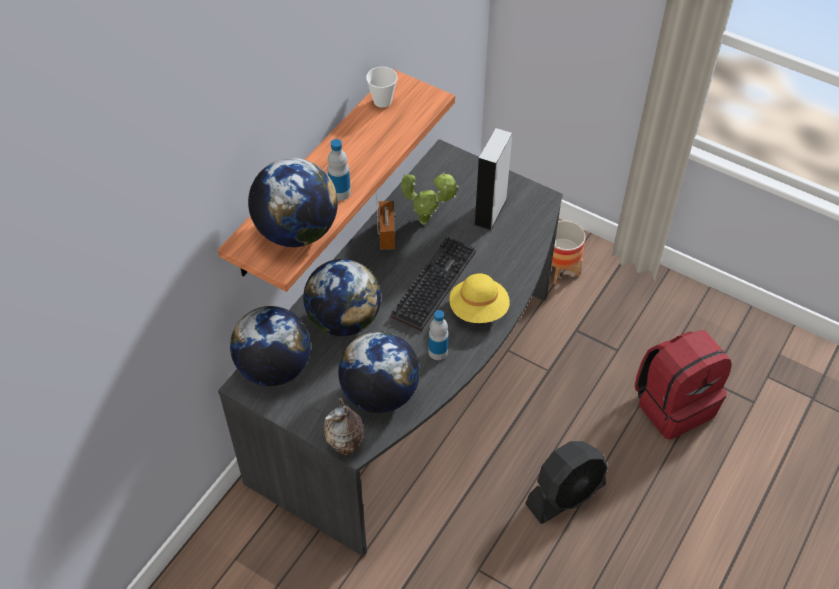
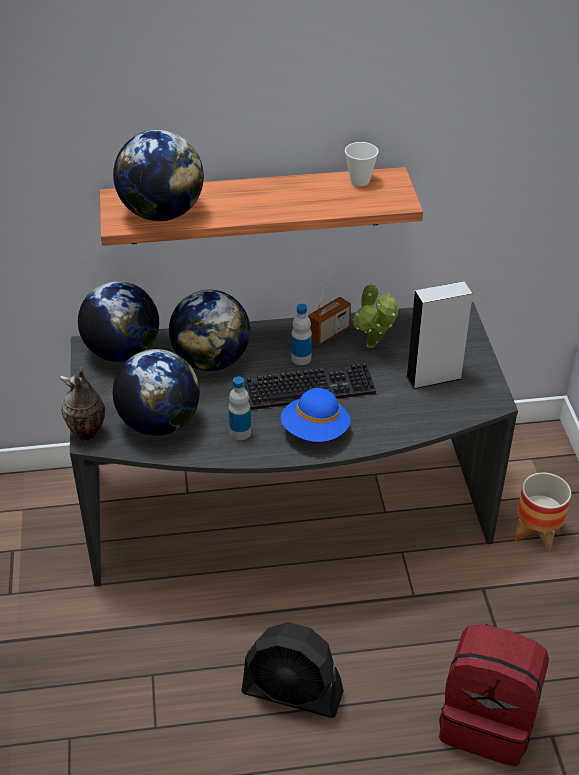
camera: 50 degrees right, 10 degrees down
bottle [327,139,351,201] -> bottle moved to [291,304,312,365]
yellow hat [449,273,510,323] -> blue hat [281,388,350,442]

